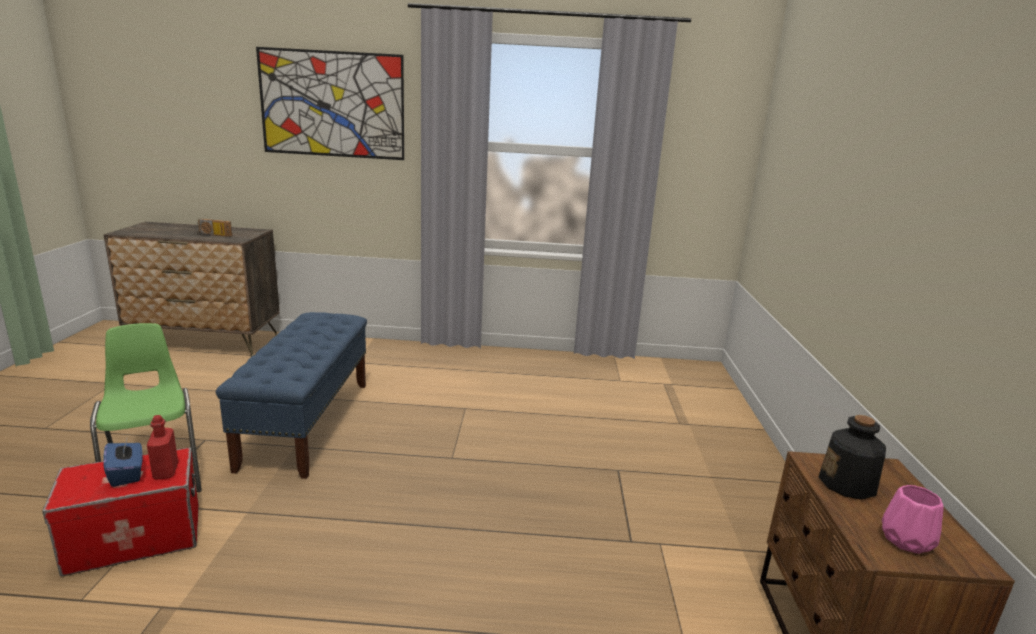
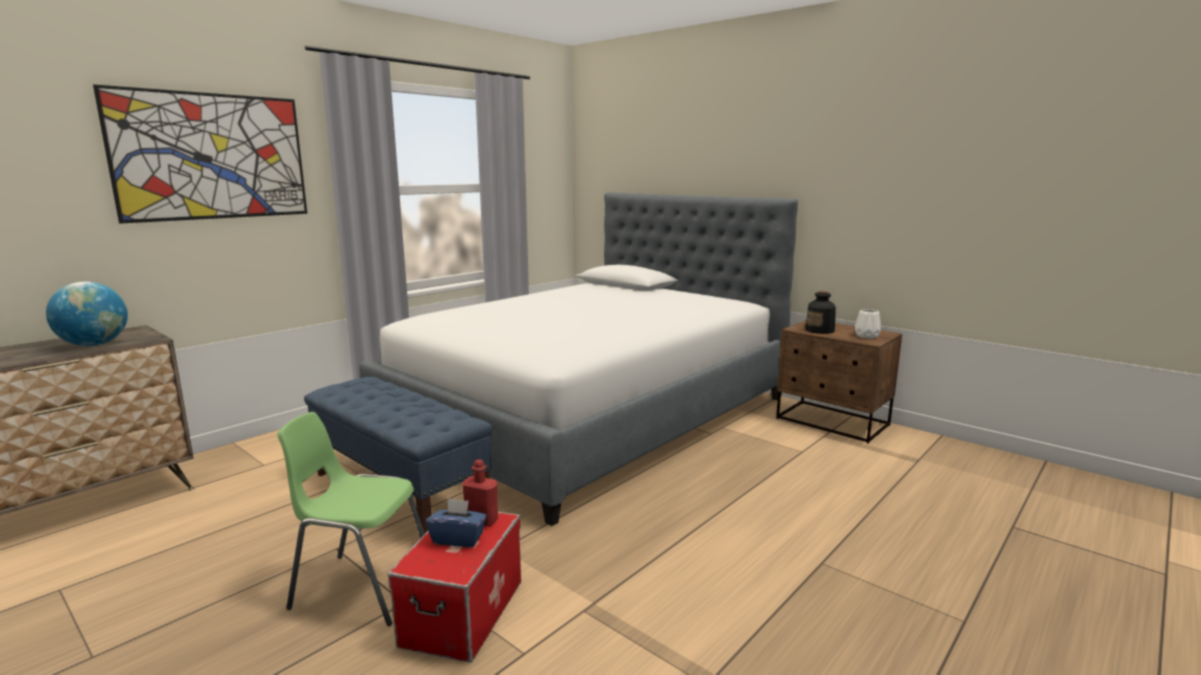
camera: 50 degrees left, 5 degrees down
radio [196,219,232,237] -> globe [46,282,128,346]
pink vase [882,485,944,554] -> white vase [855,309,881,339]
none -> bed [359,192,798,526]

